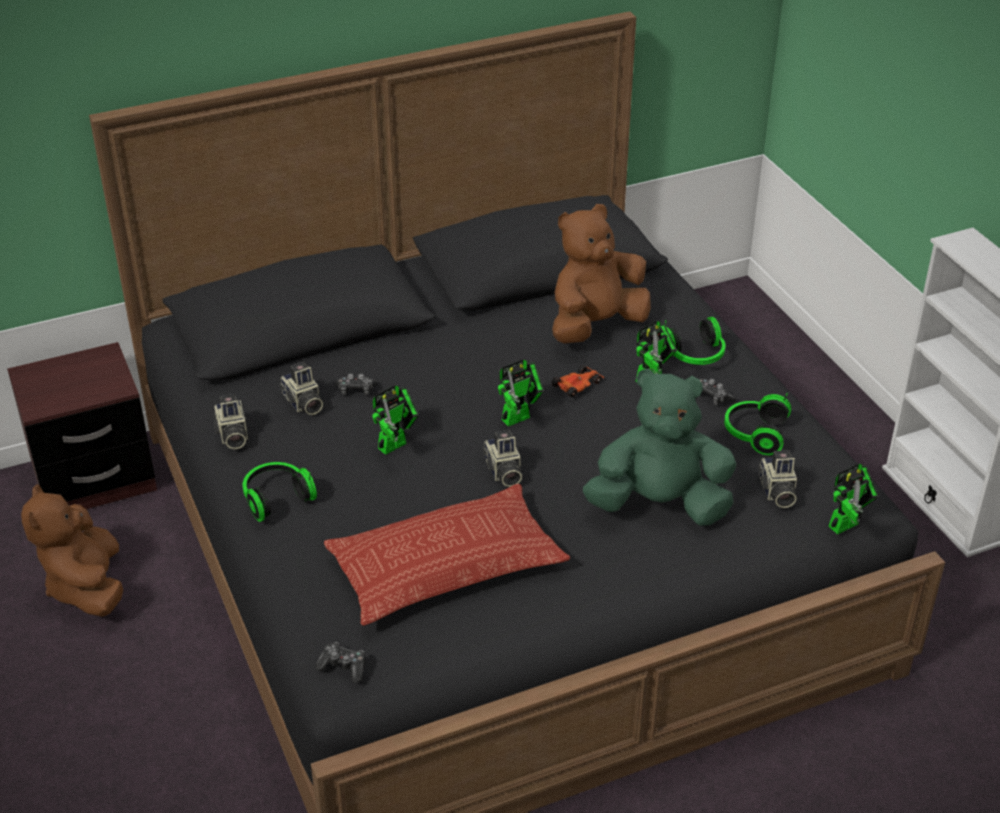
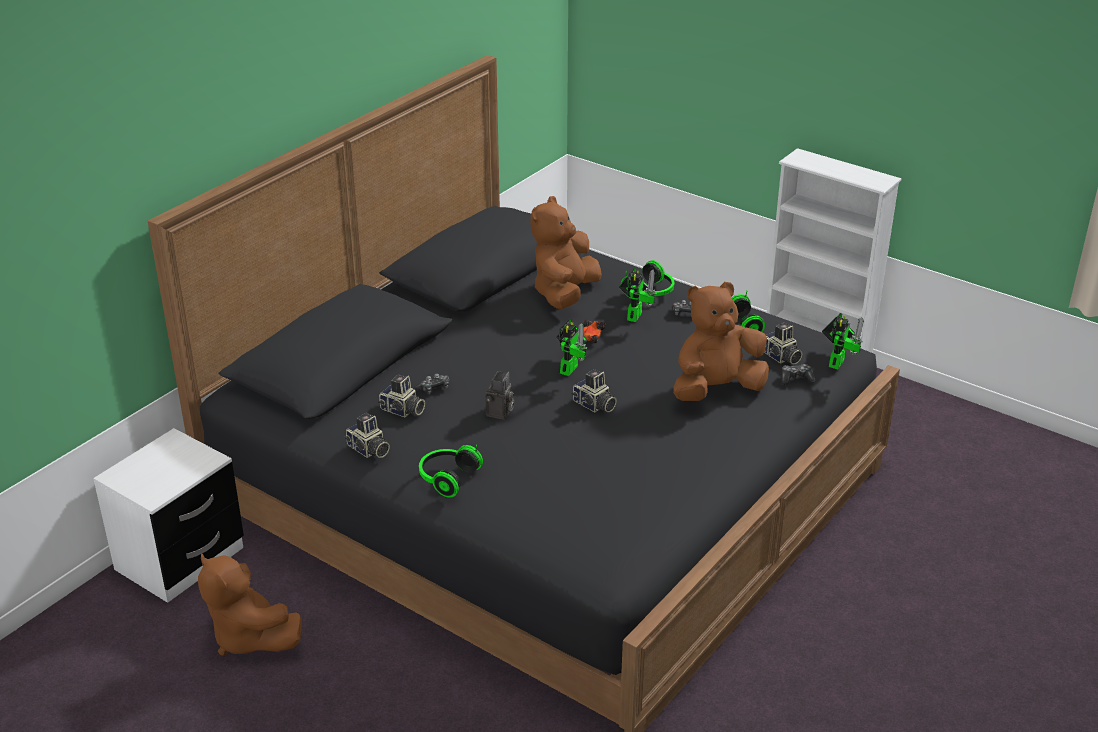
camera: 30 degrees left, 5 degrees down
brown nightstand [7,342,157,509] -> white nightstand [93,428,244,603]
game controller [315,642,365,683] -> game controller moved to [781,364,816,385]
pillow [324,484,570,626] -> none
toy robot [372,385,419,455] -> camera [485,371,514,420]
green plush toy [583,369,736,526] -> brown plush toy [673,282,769,401]

